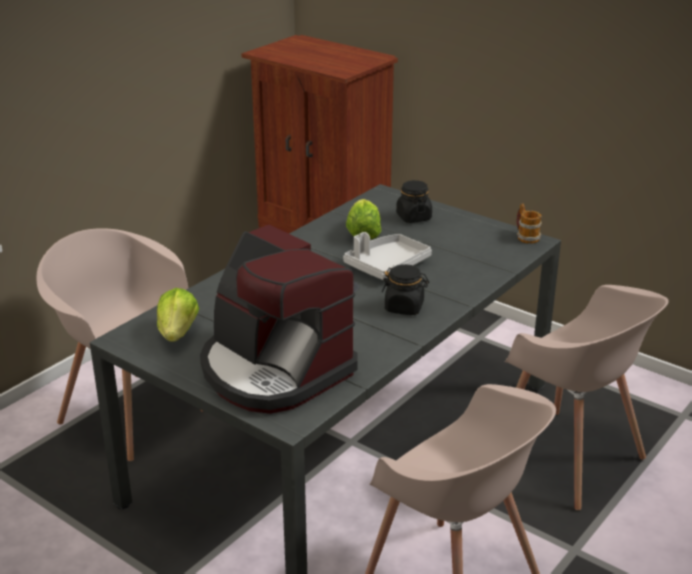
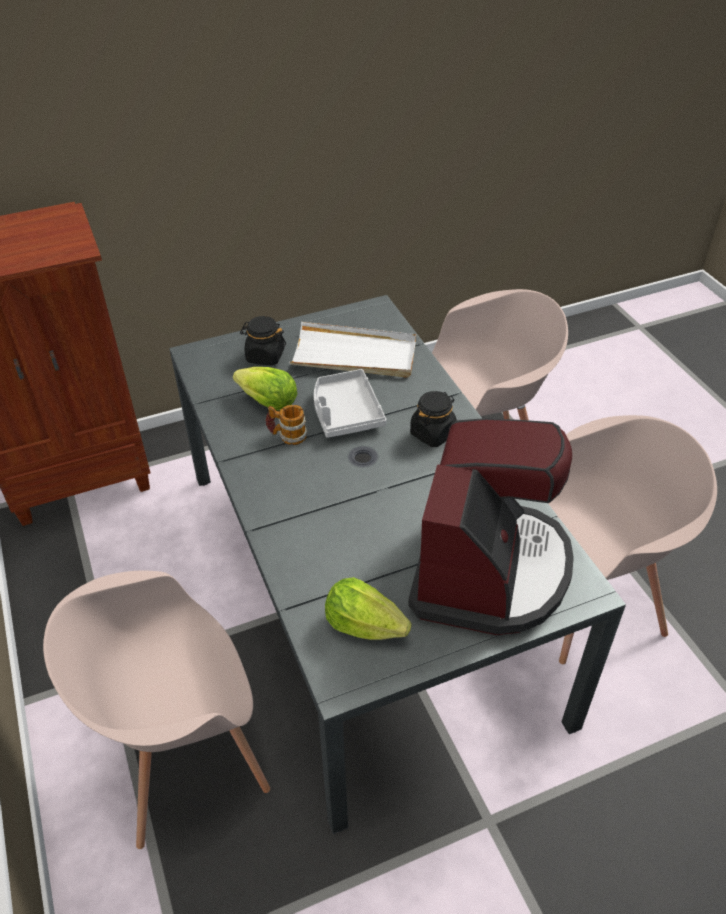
camera: 60 degrees left, 15 degrees up
coffee machine [200,225,358,414] -> coffee machine turned 60 degrees counterclockwise [408,418,574,635]
mug [516,204,542,244] -> mug moved to [265,405,307,445]
none -> white tray [289,322,416,378]

